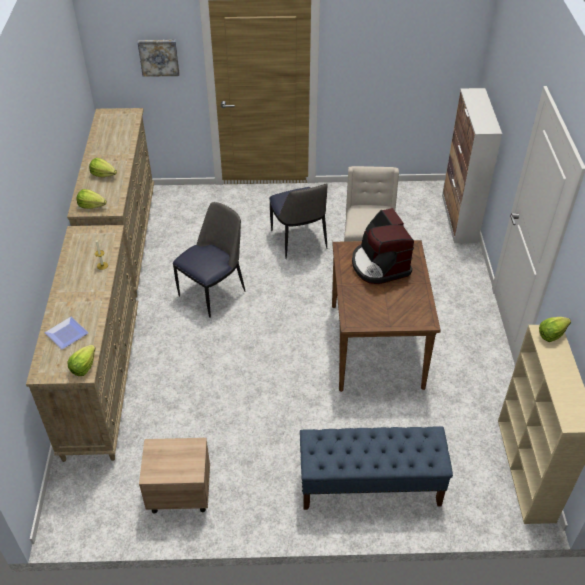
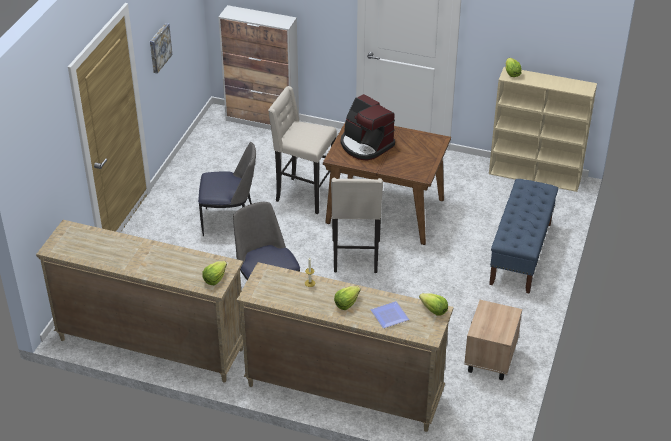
camera: 70 degrees left, 5 degrees down
lettuce [89,158,117,177] -> lettuce moved to [334,286,361,310]
picture [138,40,180,77] -> picture moved to [150,23,172,74]
coffee machine [352,208,414,284] -> coffee machine turned 45 degrees clockwise [341,94,395,161]
none -> beige stool [331,178,383,273]

